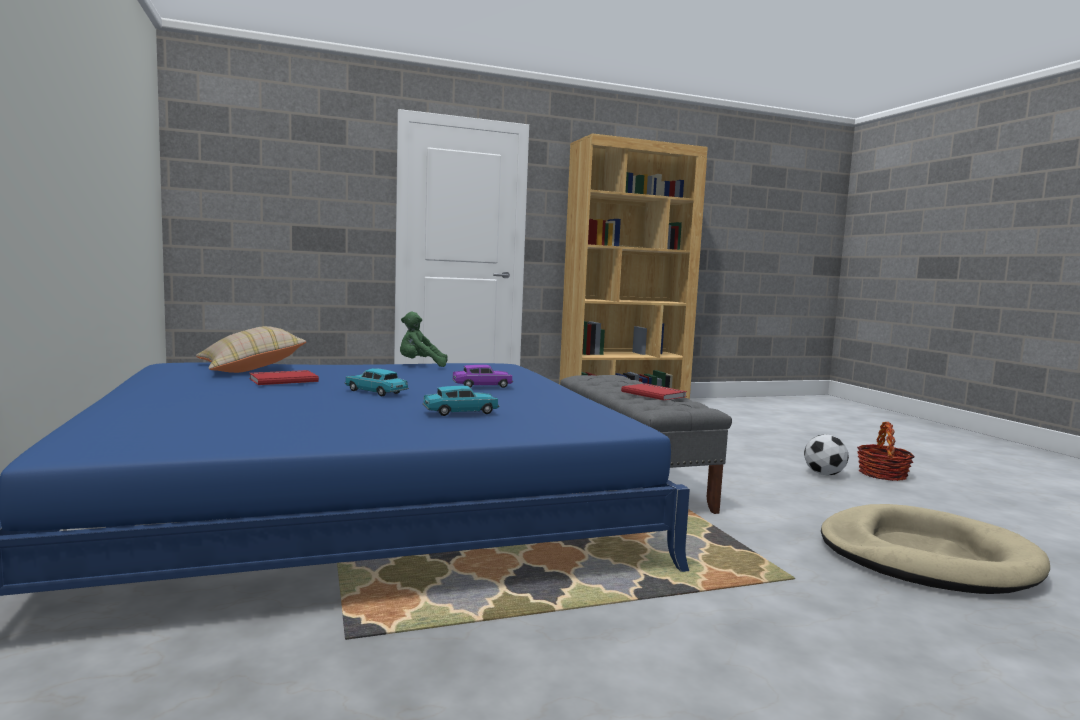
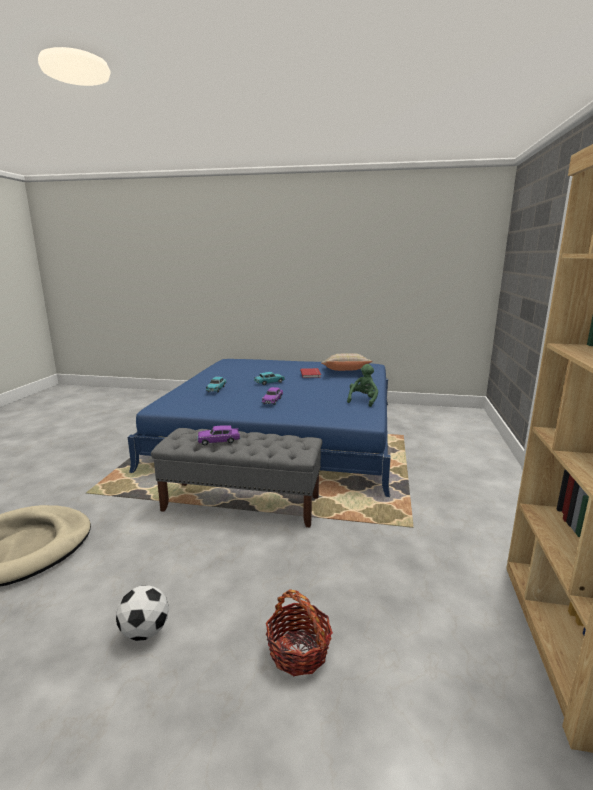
camera: 120 degrees right, 10 degrees up
red book [621,383,687,401] -> purple toy car [197,425,241,445]
basket [857,422,915,481] -> basket moved to [266,589,333,676]

